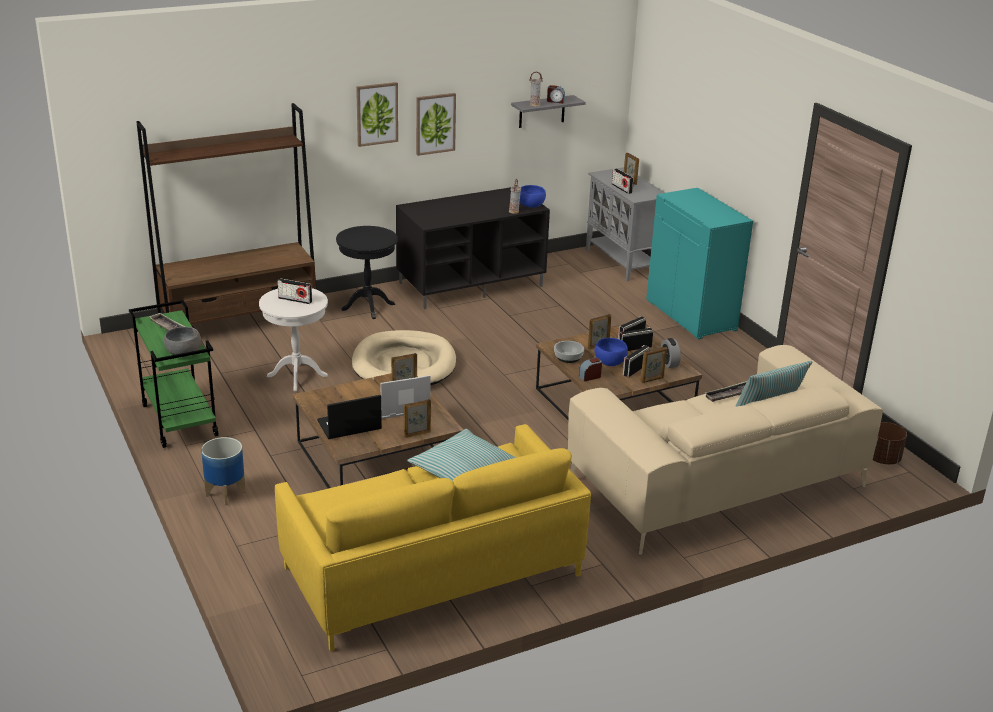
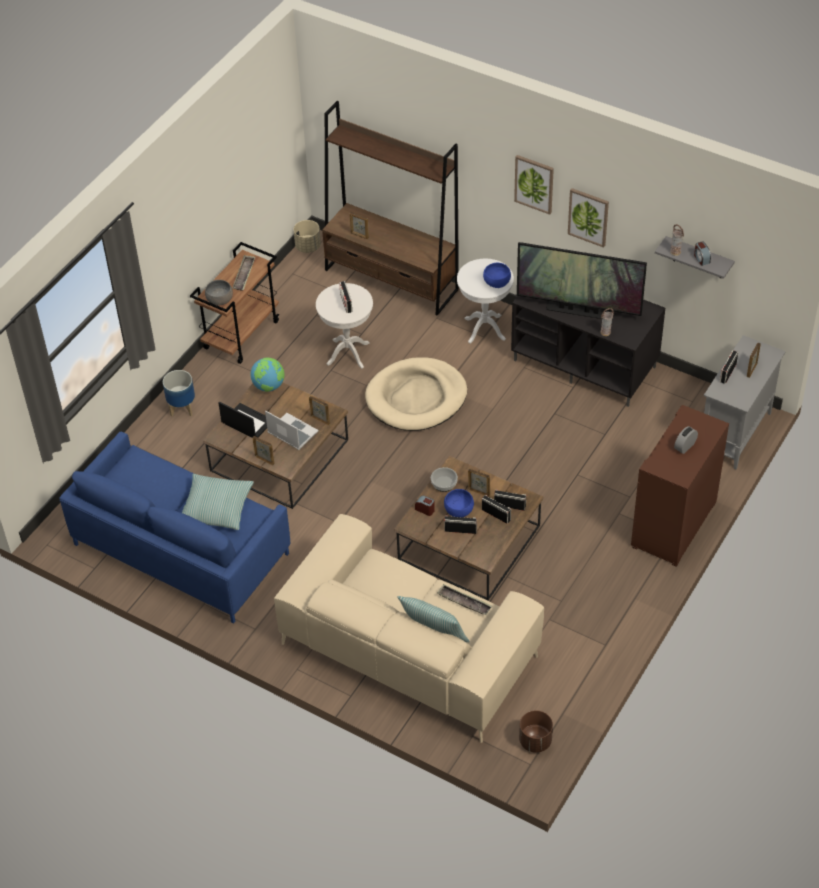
camera: 60 degrees right, 20 degrees up
green cart [129,300,219,448] -> brown cart [190,242,279,364]
yellow sofa [275,424,591,652] -> blue sofa [59,432,290,624]
black side table [336,226,397,319] -> white side table [457,259,514,344]
blue bowl [520,185,546,207] -> blue bowl moved to [483,263,511,288]
picture frame [640,347,667,383] -> picture frame moved to [350,212,369,239]
turquoise cabinet [646,188,753,340] -> brown cabinet [631,405,729,567]
alarm clock [661,338,681,368] -> alarm clock moved to [674,426,698,454]
none -> globe [251,358,285,392]
none -> beige planter [294,220,321,253]
none -> television [517,242,647,319]

